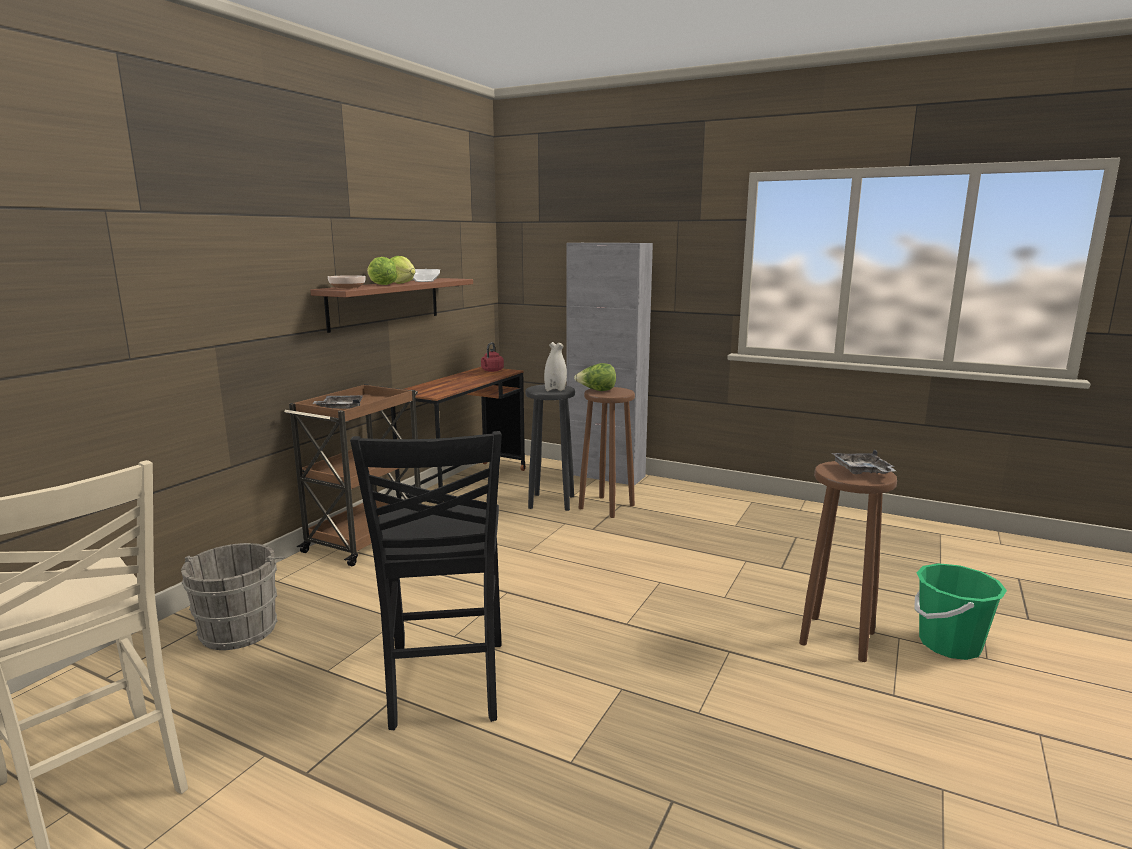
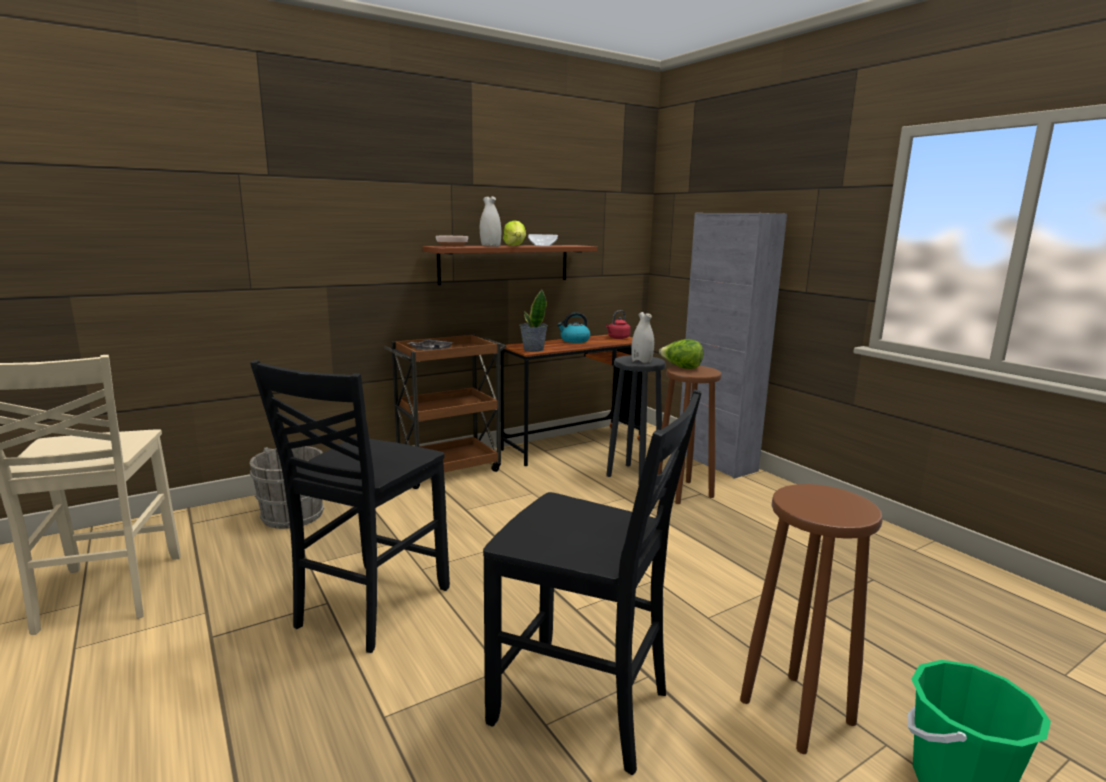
camera: 30 degrees right, 0 degrees up
lettuce [367,257,397,285] -> white vase [480,196,501,247]
grey tray [831,450,896,474] -> none
none -> black chair [483,390,702,775]
none -> potted plant [520,290,548,352]
none -> kettle [557,312,590,343]

